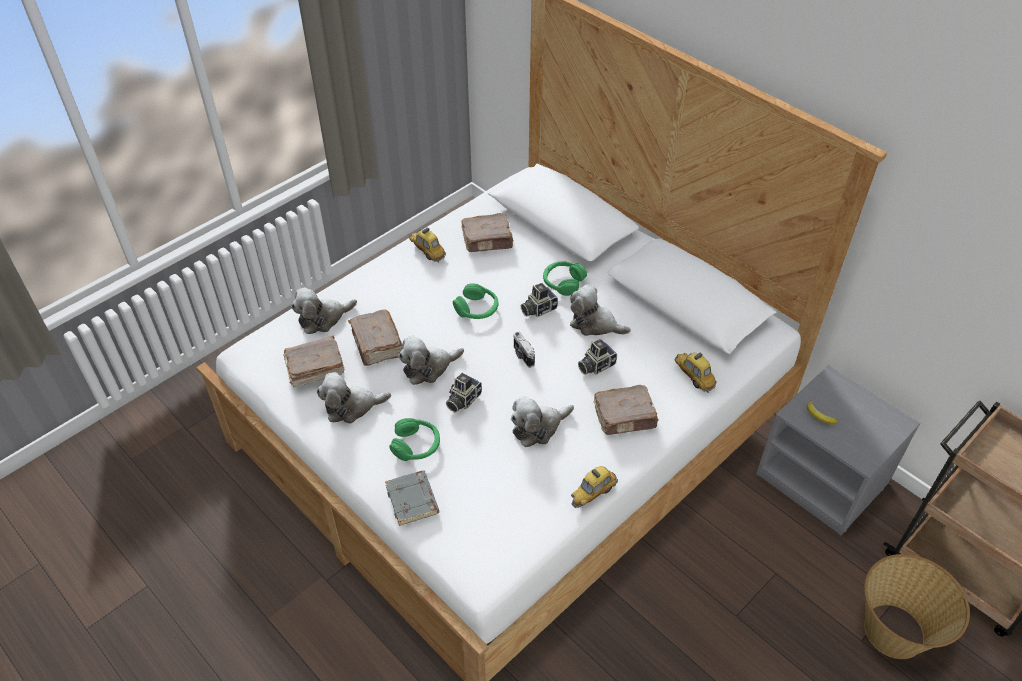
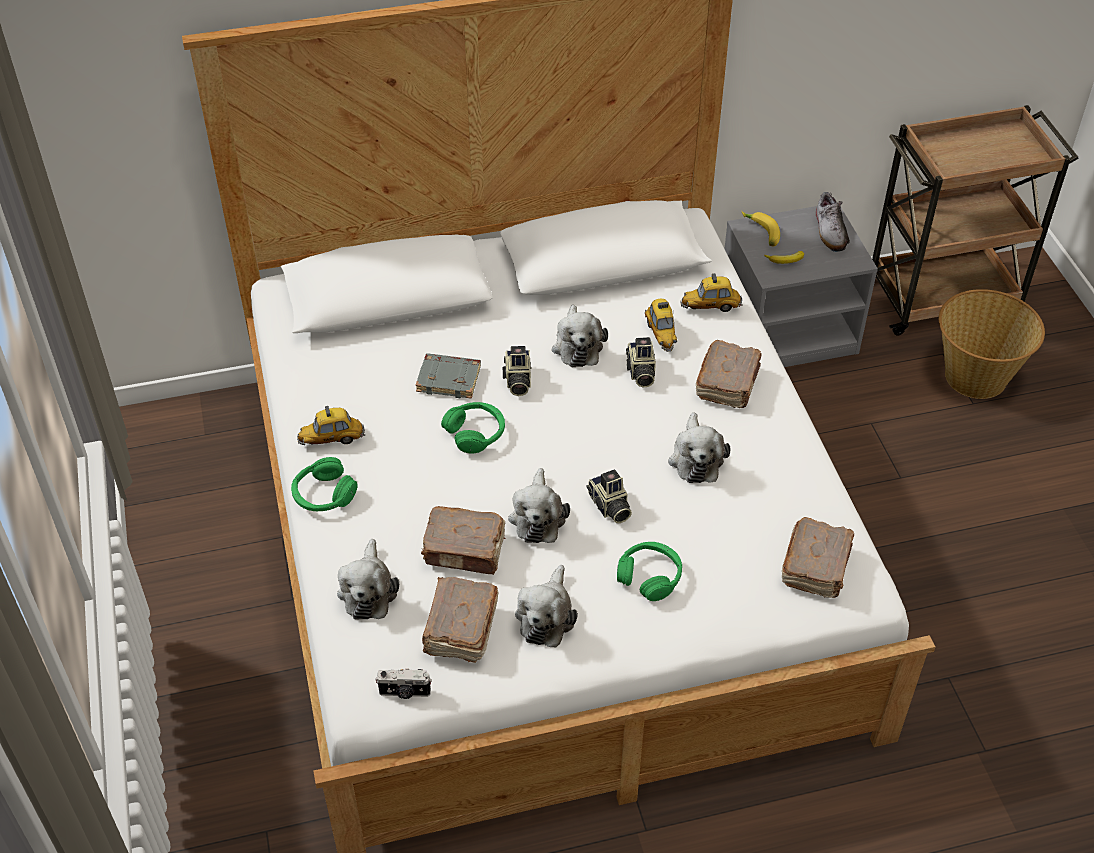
camera: 60 degrees left, 0 degrees up
grey book [385,470,439,526] -> grey book moved to [415,353,481,399]
brown book [461,213,514,252] -> brown book moved to [782,517,854,598]
camera [513,332,535,368] -> camera moved to [376,668,432,699]
green headphones [543,262,587,296] -> green headphones moved to [291,457,358,511]
plush toy [570,284,631,336] -> plush toy turned 60 degrees counterclockwise [552,305,608,367]
toy car [571,466,618,508] -> toy car moved to [645,299,677,352]
none -> banana [742,211,780,246]
none -> shoe [816,192,850,252]

